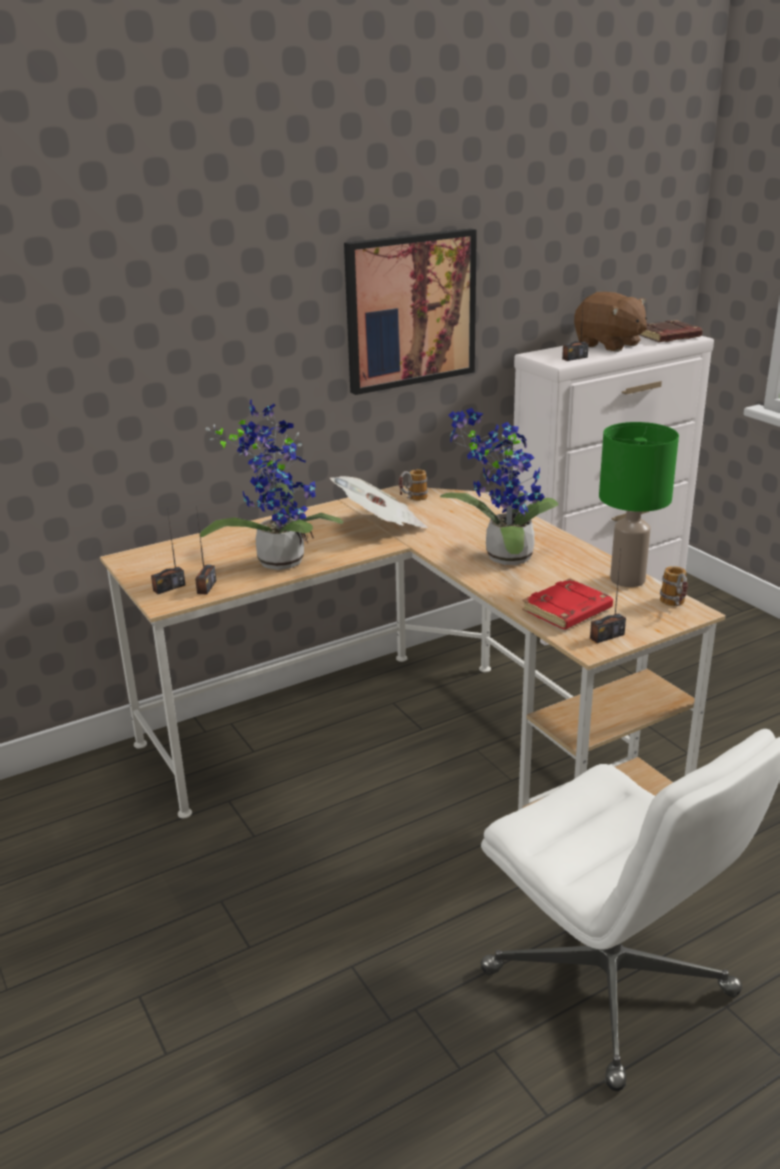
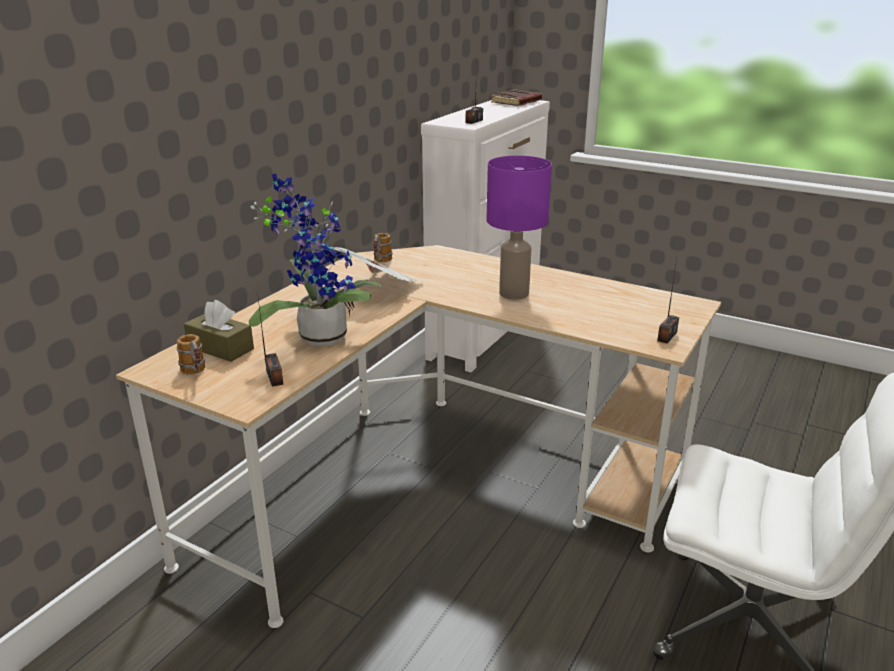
camera: 30 degrees left, 0 degrees up
radio [151,507,185,594] -> none
picture [344,228,477,395] -> none
potted plant [440,408,559,565] -> purple table lamp [486,156,552,300]
red book [522,578,613,629] -> none
brown plush toy [574,292,647,352] -> none
green table lamp [599,422,679,587] -> none
mug [660,566,688,606] -> mug moved to [177,334,205,375]
none -> brown tissue box [184,300,254,362]

